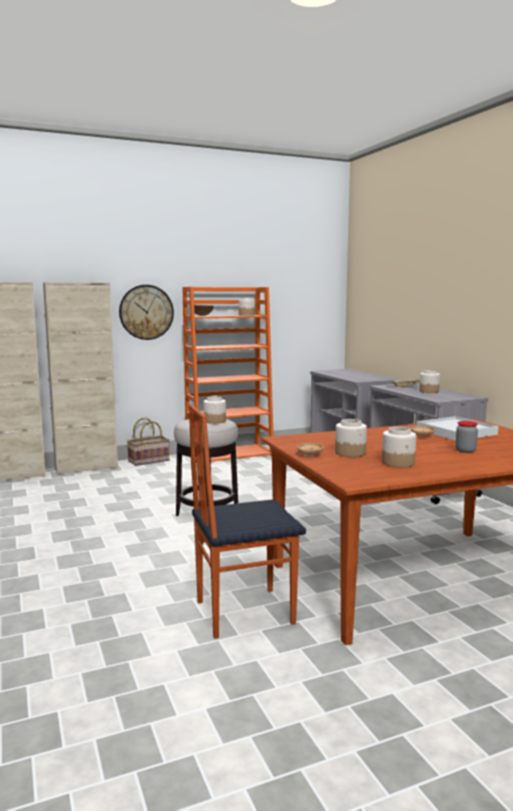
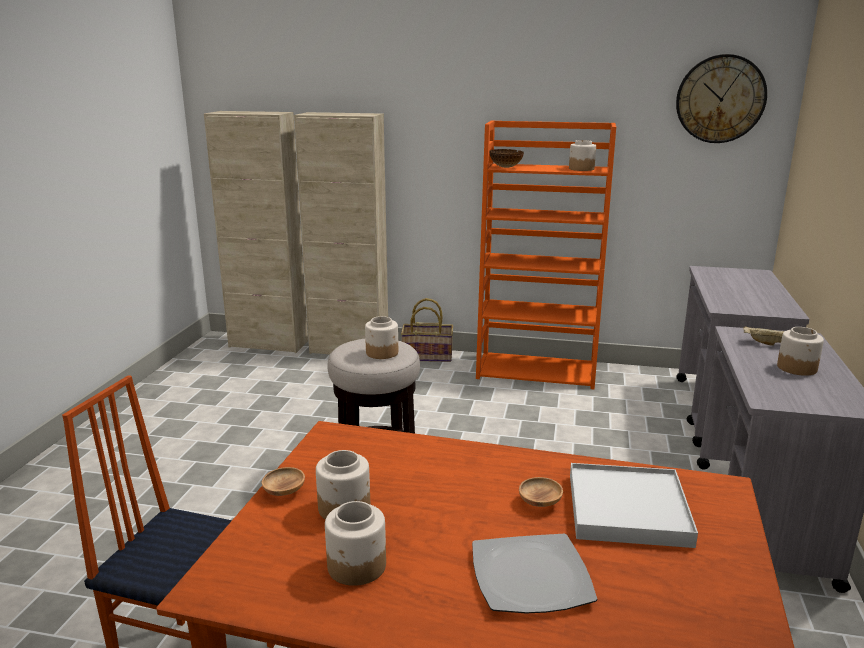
camera: 35 degrees right, 10 degrees up
wall clock [119,285,174,340] -> wall clock moved to [676,54,767,143]
jar [455,421,478,453] -> plate [472,534,597,614]

